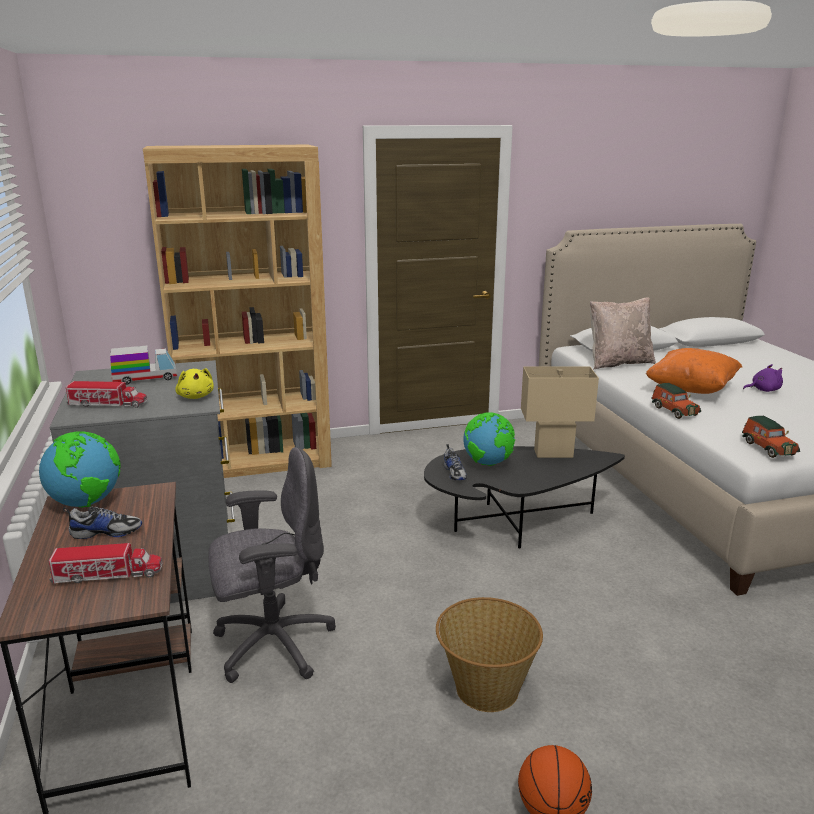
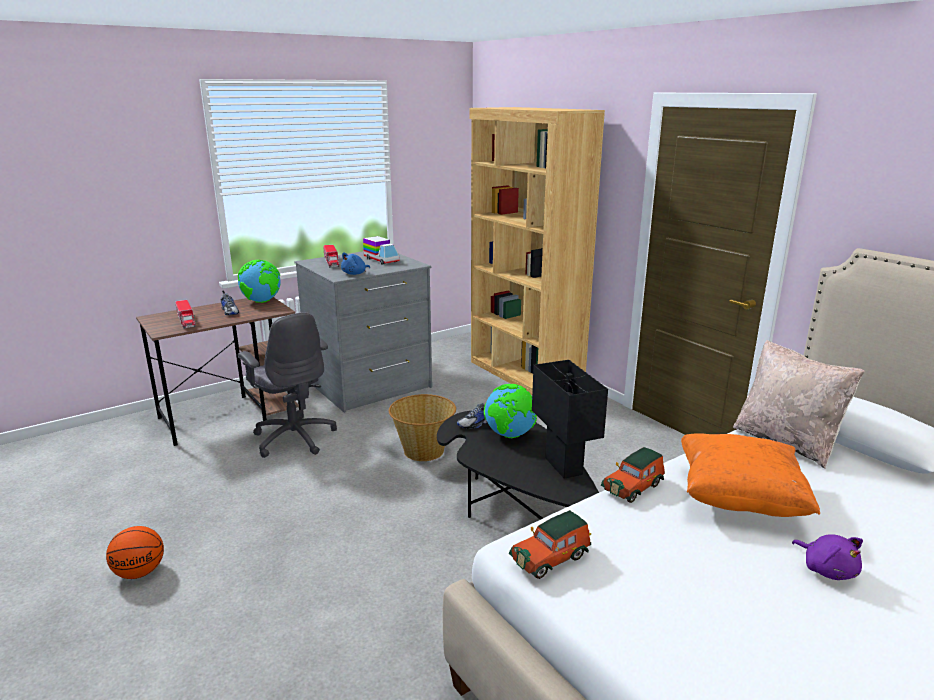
camera: 70 degrees right, 0 degrees up
yellow plush toy [175,368,214,399] -> blue plush toy [341,253,370,275]
basket [436,597,543,712] -> basket moved to [389,394,456,461]
beige table lamp [521,366,599,458] -> black table lamp [532,360,608,479]

